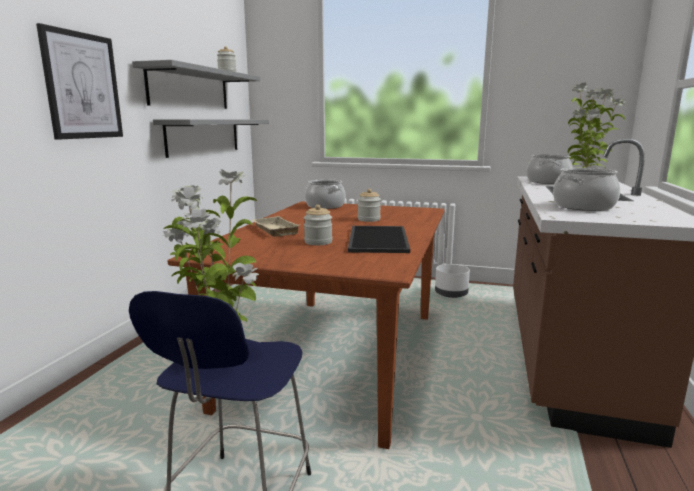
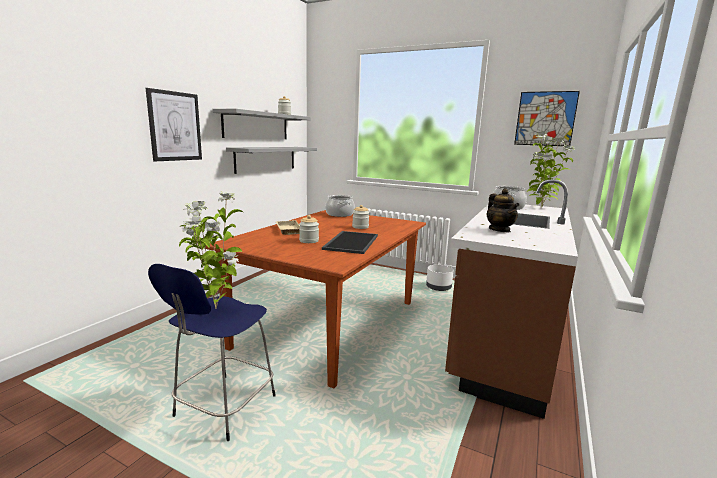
camera: 10 degrees right, 0 degrees up
cooking pot [553,168,620,211] -> teapot [487,188,520,232]
none -> picture [514,91,580,146]

